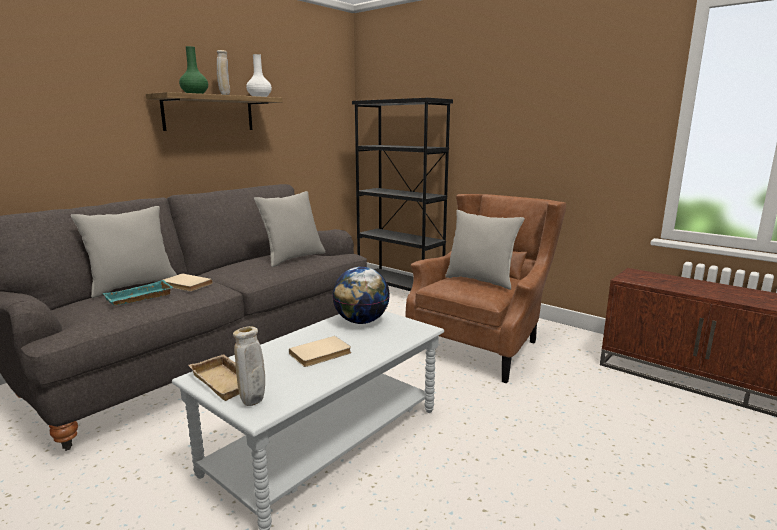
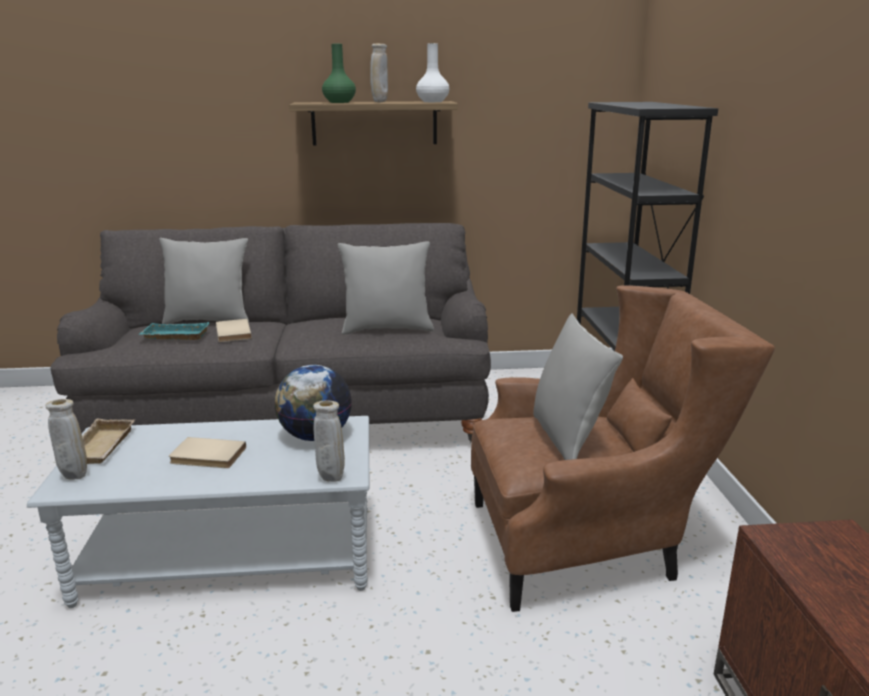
camera: 45 degrees right, 5 degrees up
none -> beige vase [313,401,345,482]

